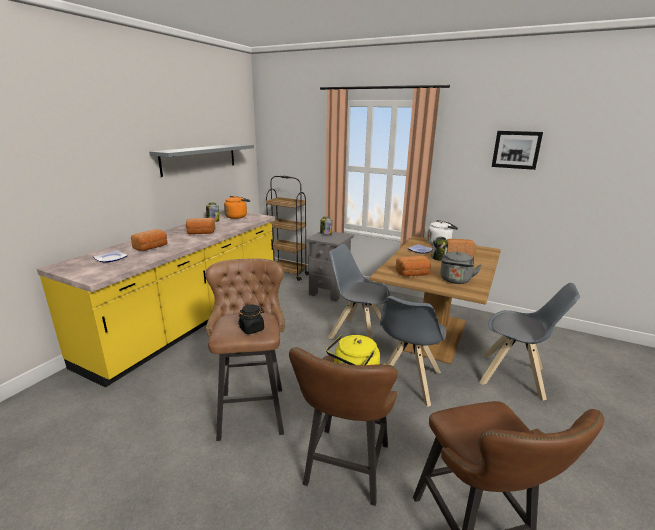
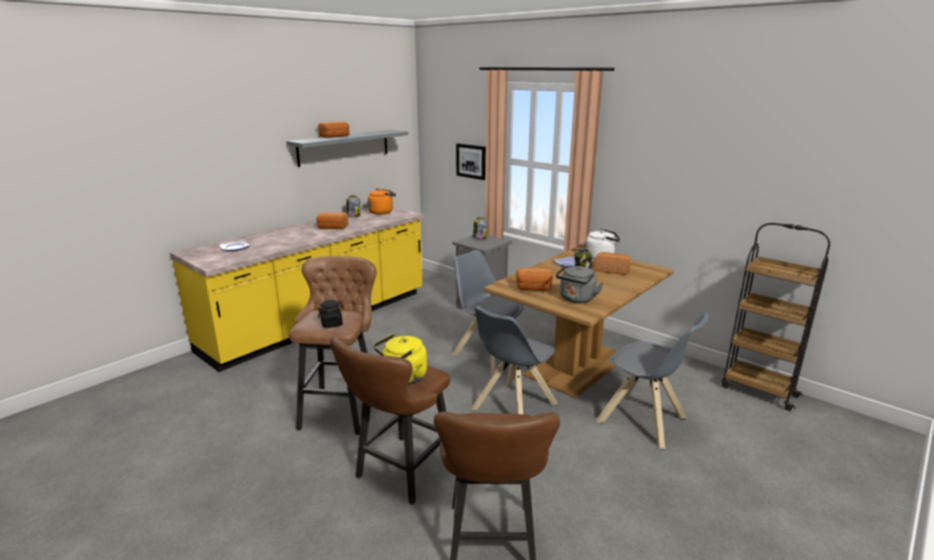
camera: 15 degrees right, 0 degrees up
bread [131,229,167,251] -> bread moved to [318,121,349,138]
brown cart [266,176,309,281] -> brown cart moved to [721,223,830,411]
picture [492,131,543,170] -> picture moved to [456,143,486,180]

